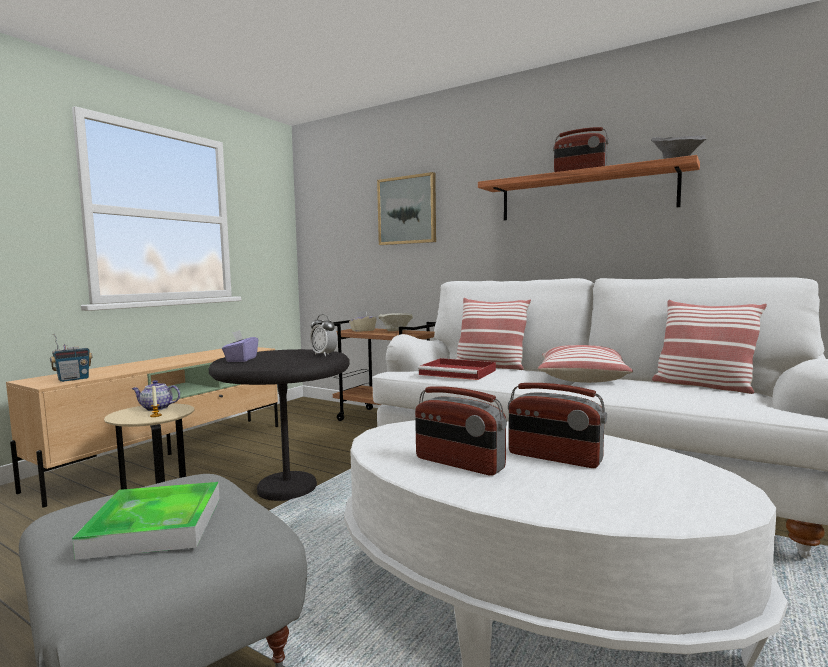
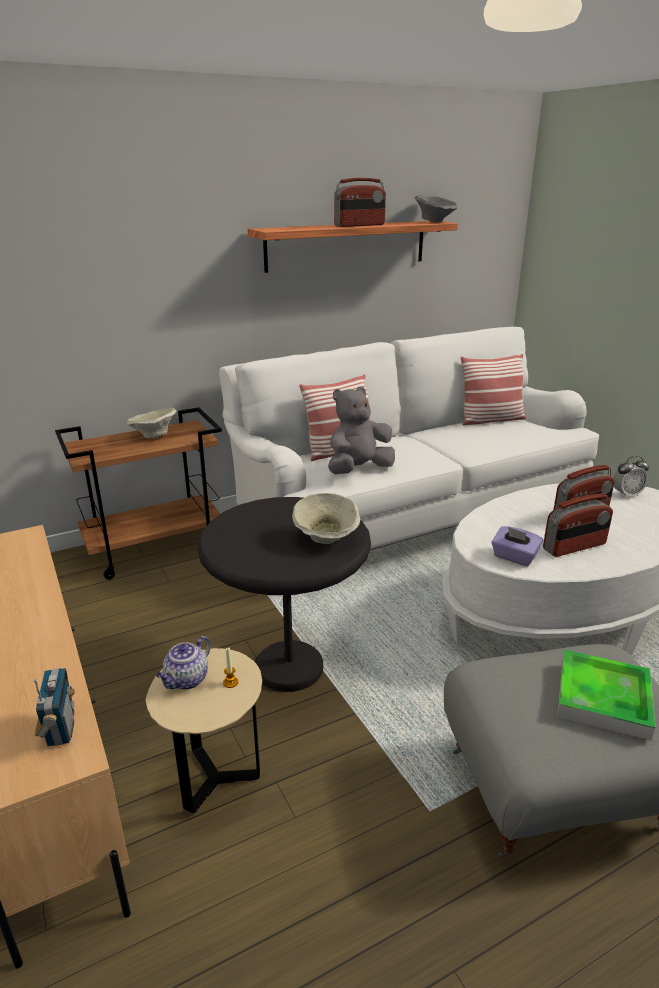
camera: 60 degrees left, 20 degrees up
purple tissue box [222,330,258,362] -> purple tissue box moved to [492,526,543,566]
alarm clock [310,314,338,356] -> alarm clock moved to [613,456,649,498]
beige tissue box [349,311,377,332] -> none
picture [377,172,436,245] -> none
red tray [418,358,496,380] -> grey plush toy [328,387,395,474]
pillow [538,345,633,383] -> none
none -> beige bowl [292,493,360,544]

